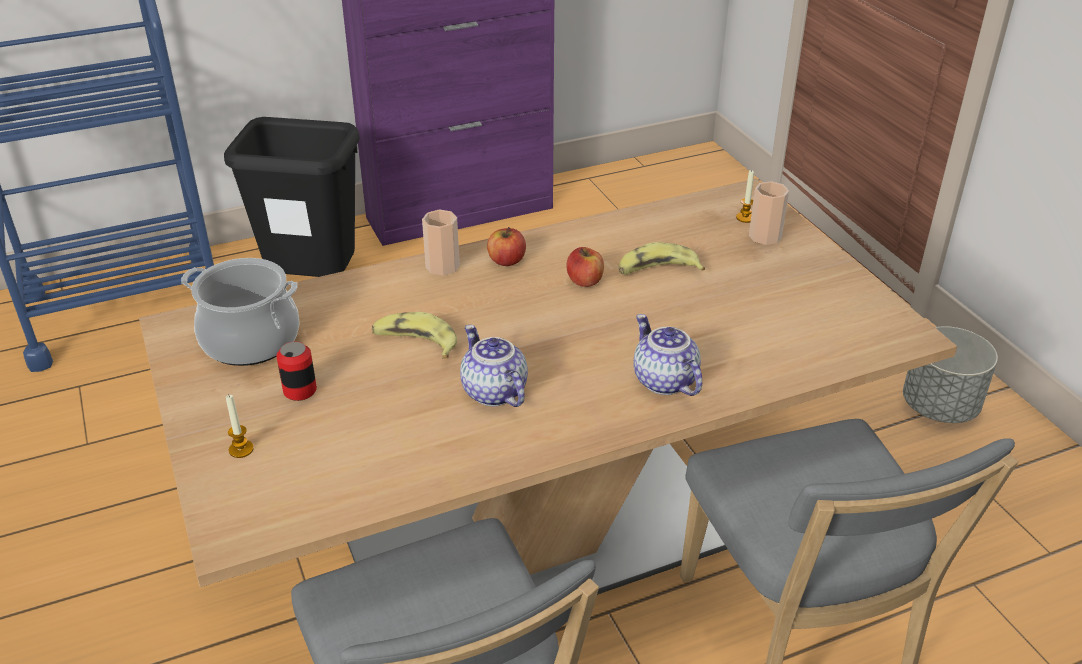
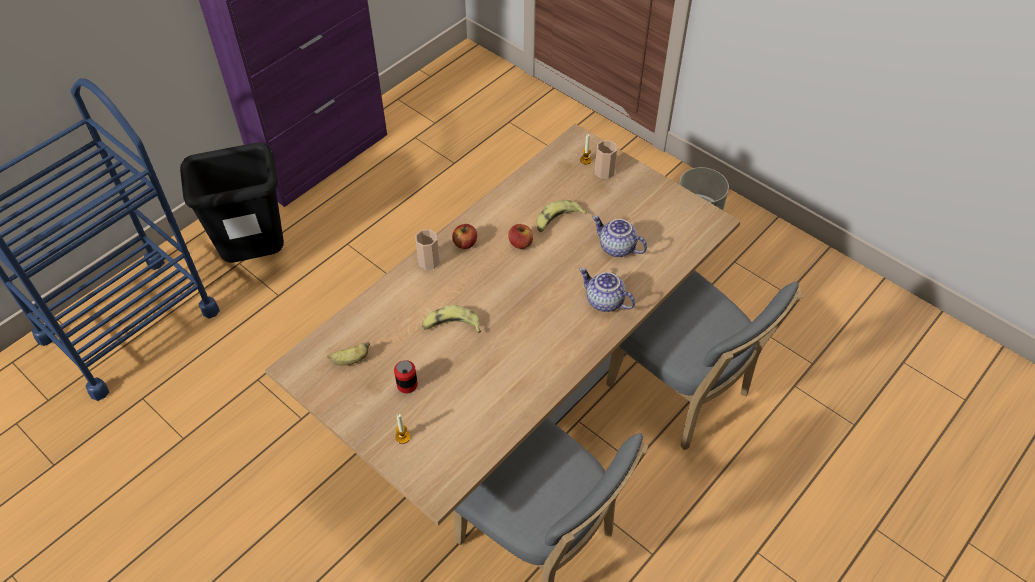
camera: 25 degrees left, 15 degrees up
cooking pot [181,258,300,366] -> banana [327,342,370,366]
teapot [460,325,528,407] -> teapot moved to [592,216,647,257]

